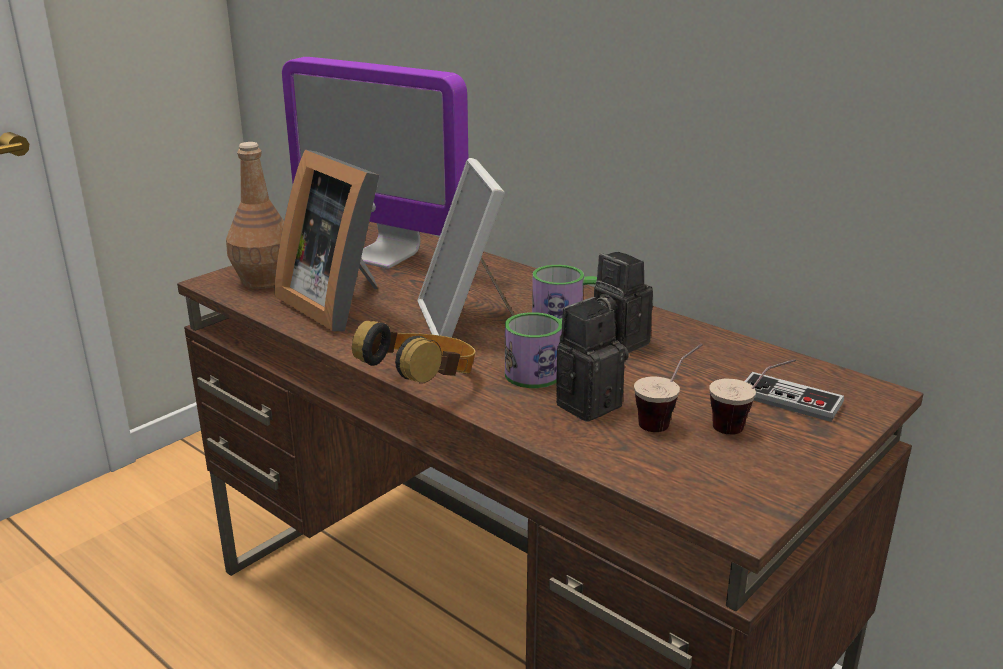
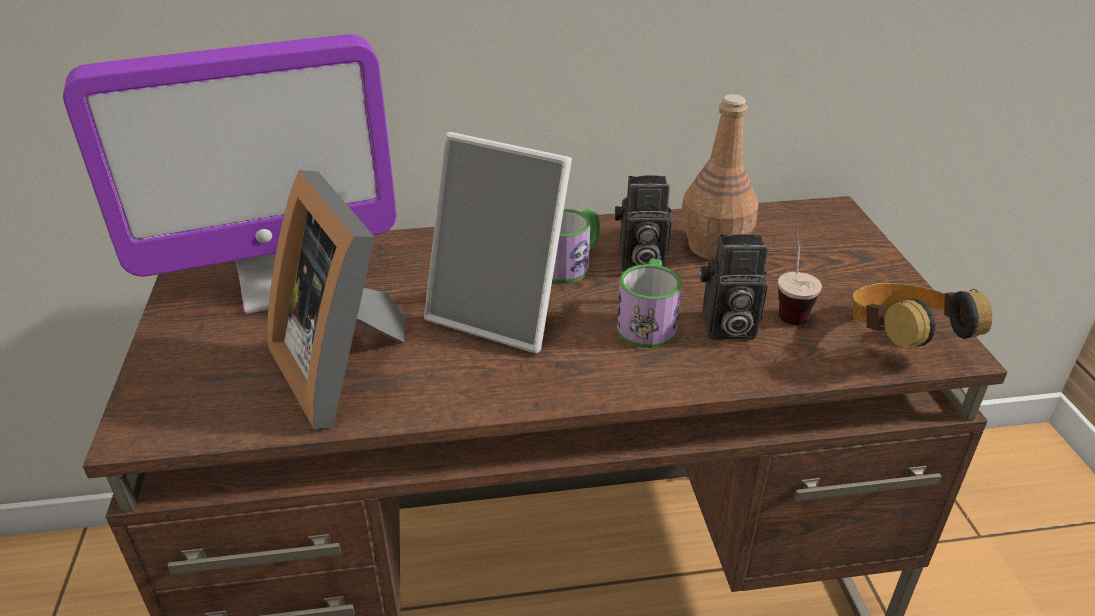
camera: 50 degrees left, 10 degrees up
brown bottle [226,142,284,289] -> brown bottle moved to [681,94,759,259]
picture frame [275,150,379,331] -> picture frame turned 60 degrees clockwise [267,170,405,429]
headphones [352,319,476,384] -> headphones moved to [853,283,992,348]
camera [556,297,629,422] -> camera turned 90 degrees counterclockwise [700,234,769,340]
cup [709,359,796,435] -> none
game controller [744,372,844,422] -> none

